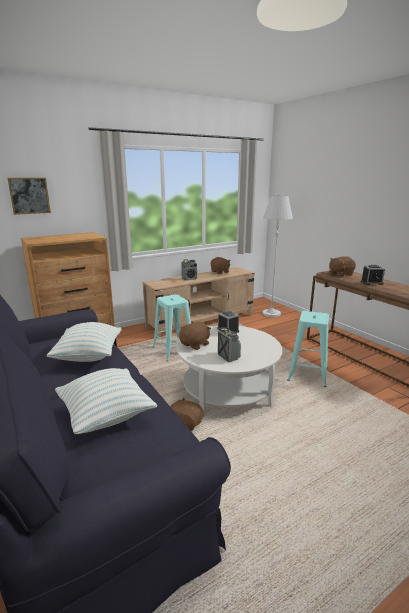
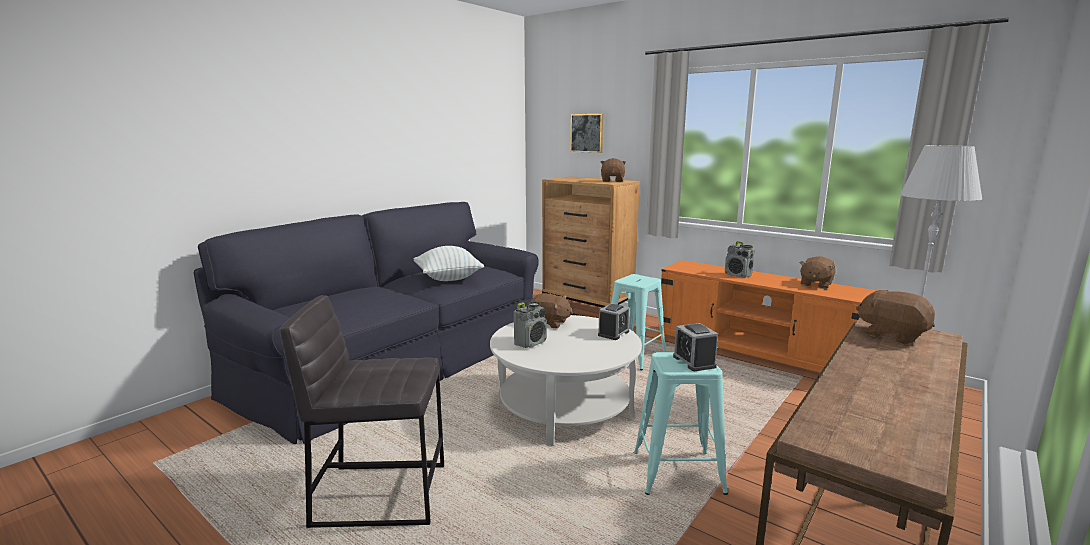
camera: 70 degrees right, 5 degrees down
pillow [55,368,157,434] -> none
beige tv stand [143,267,255,338] -> orange tv stand [658,260,877,373]
brown plush toy [170,397,203,431] -> brown plush toy moved to [601,158,626,182]
alarm clock [361,265,385,285] -> alarm clock moved to [673,323,718,371]
none -> grey stool [280,295,444,528]

